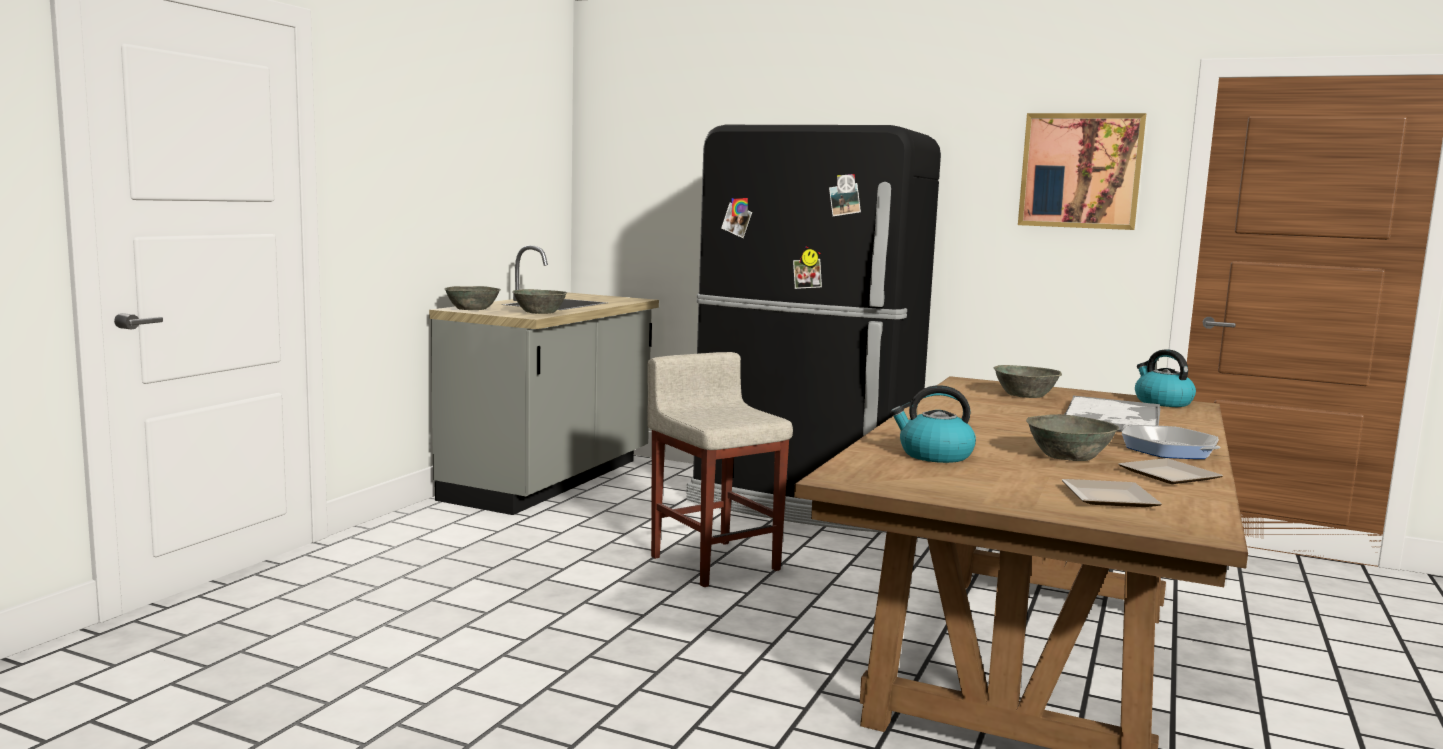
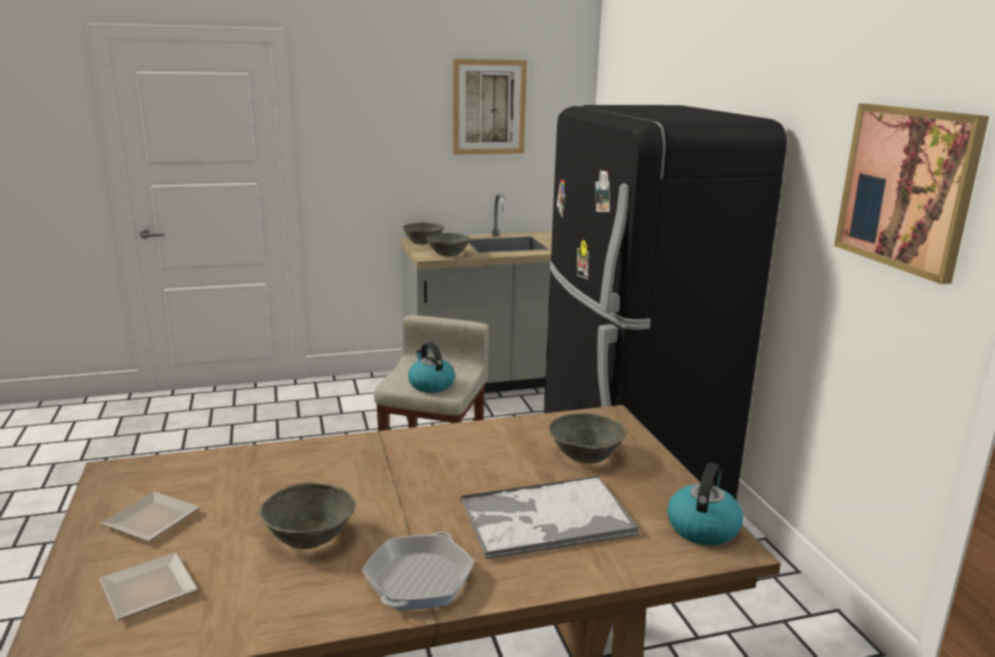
camera: 50 degrees right, 10 degrees up
kettle [890,385,976,463] -> kettle moved to [408,342,455,393]
plate [1118,458,1223,484] -> plate moved to [101,492,200,542]
none -> picture [453,59,527,154]

